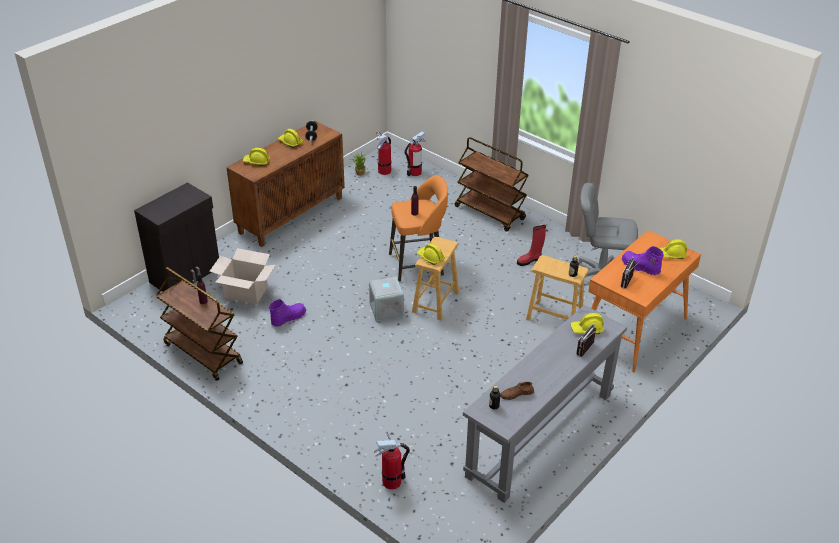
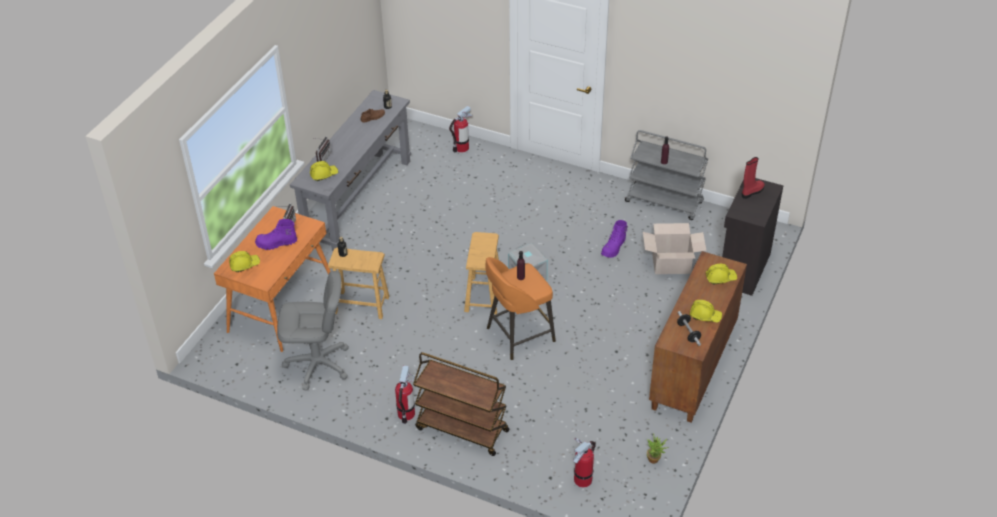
camera: 165 degrees right, 5 degrees up
brown cart [156,267,243,381] -> grey cart [625,130,708,220]
fire extinguisher [376,132,391,175] -> fire extinguisher moved to [395,366,415,424]
yellow hard hat [417,243,445,265] -> none
red boot [517,225,546,266] -> red boot moved to [742,157,765,199]
purple boot [622,246,664,275] -> purple boot turned 150 degrees clockwise [255,219,297,250]

